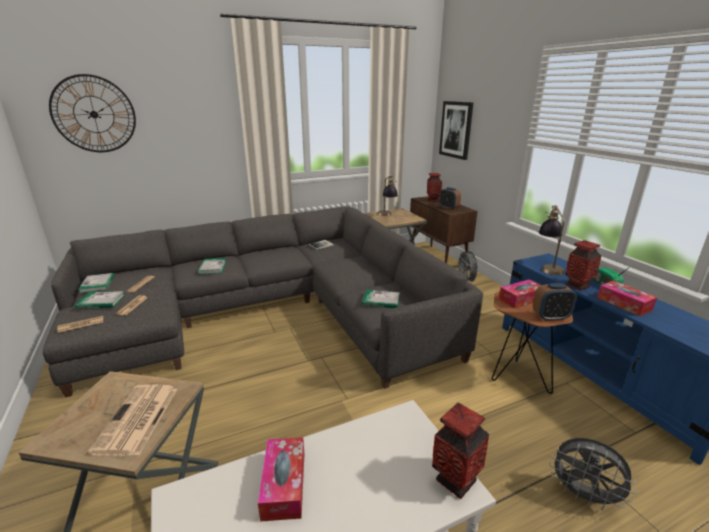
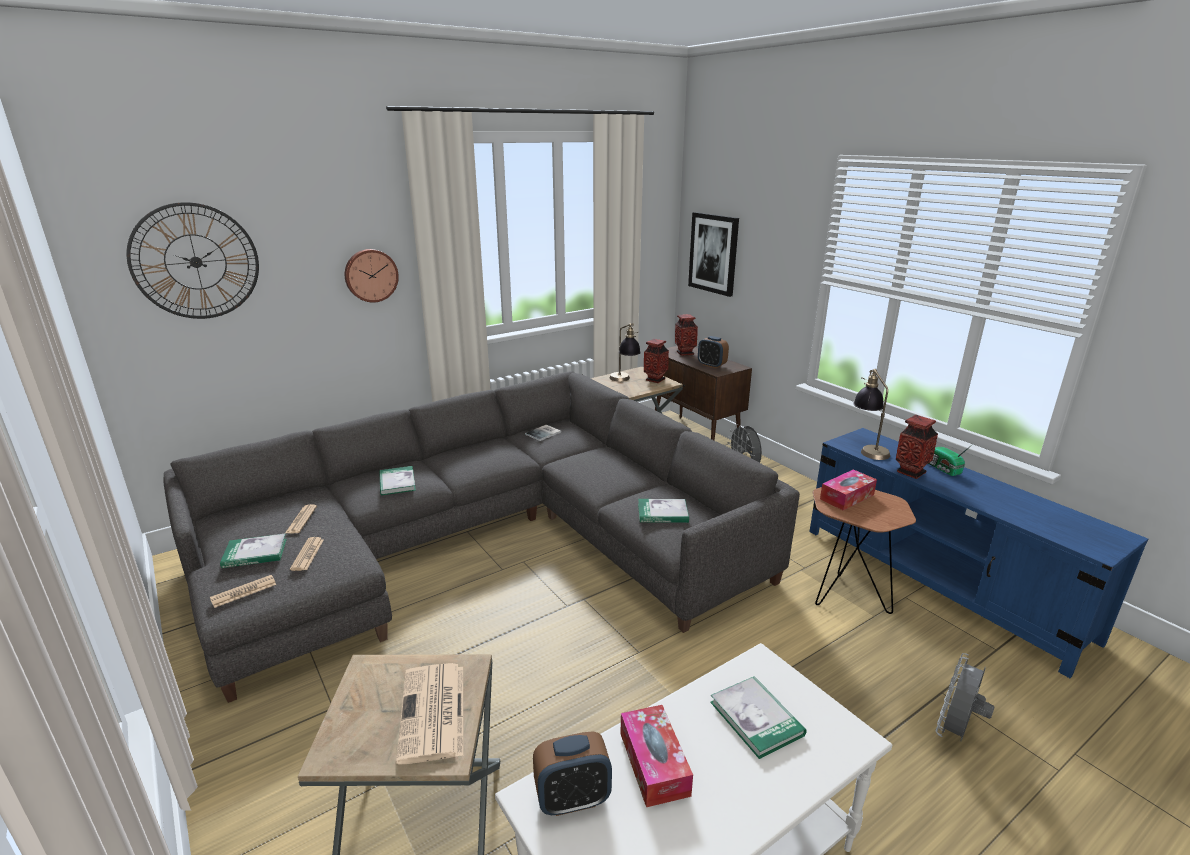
camera: 10 degrees left, 0 degrees up
book [78,273,114,293] -> book moved to [710,676,806,759]
vase [432,403,489,499] -> vase moved to [644,339,669,383]
alarm clock [533,283,577,321] -> alarm clock moved to [533,731,612,816]
grey fan [549,438,637,510] -> grey fan turned 105 degrees clockwise [935,653,995,741]
tissue box [597,281,657,316] -> none
none -> wall clock [345,249,399,303]

